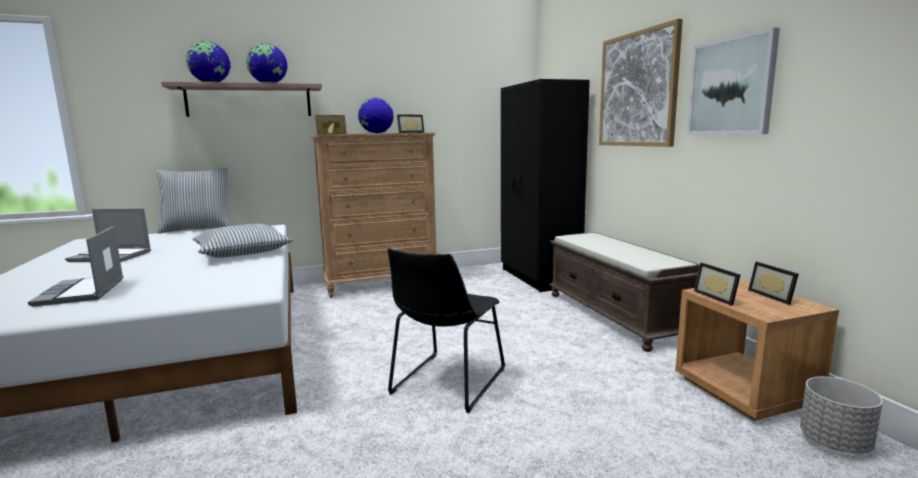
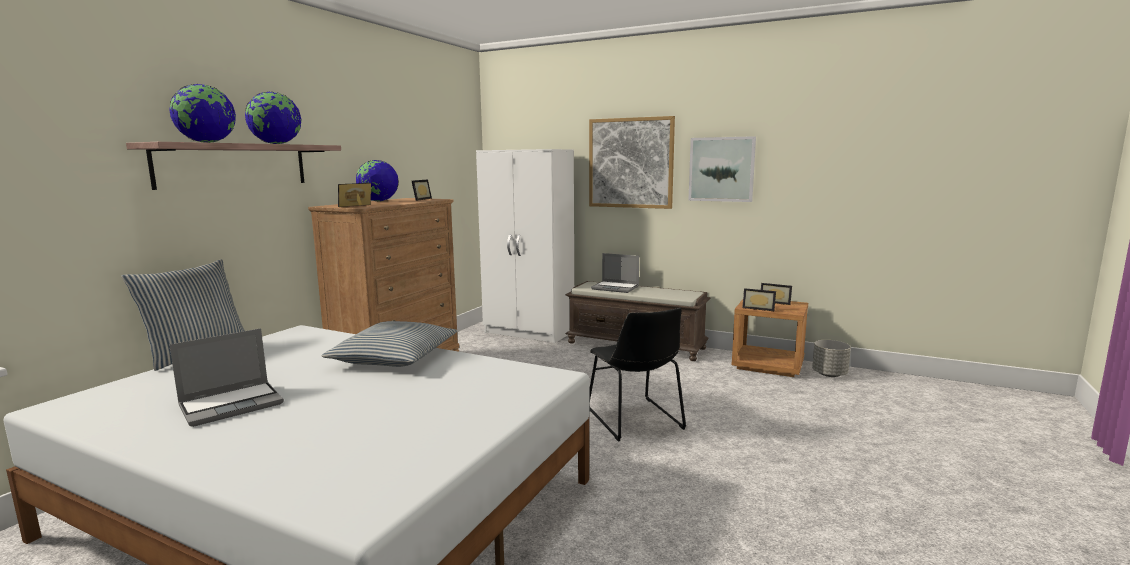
camera: 45 degrees left, 0 degrees up
laptop [28,226,123,307] -> laptop moved to [591,253,639,293]
black wardrobe [501,79,590,292] -> white wardrobe [476,149,574,343]

